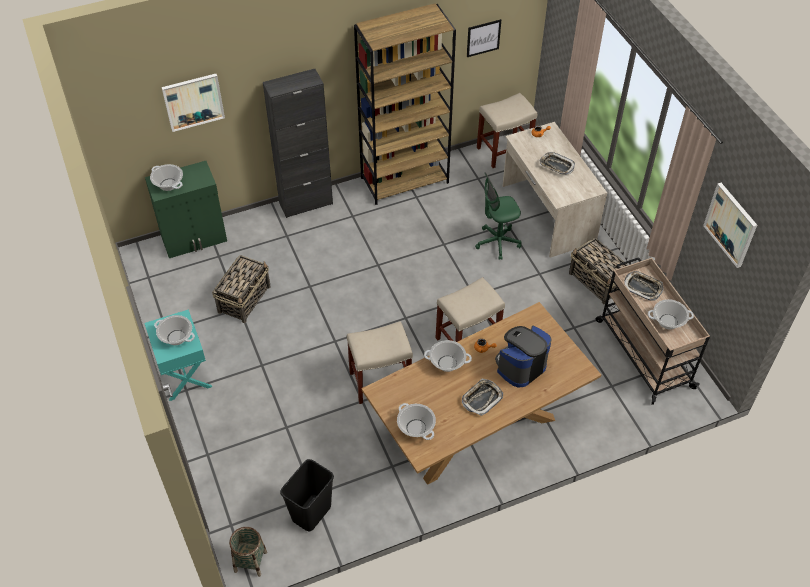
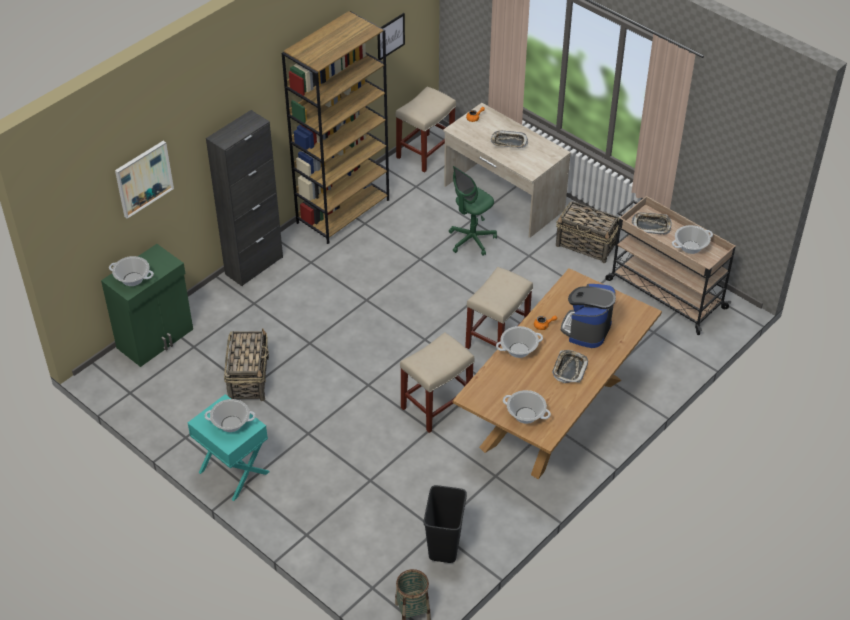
camera: 25 degrees left, 5 degrees down
picture [703,183,757,268] -> none

